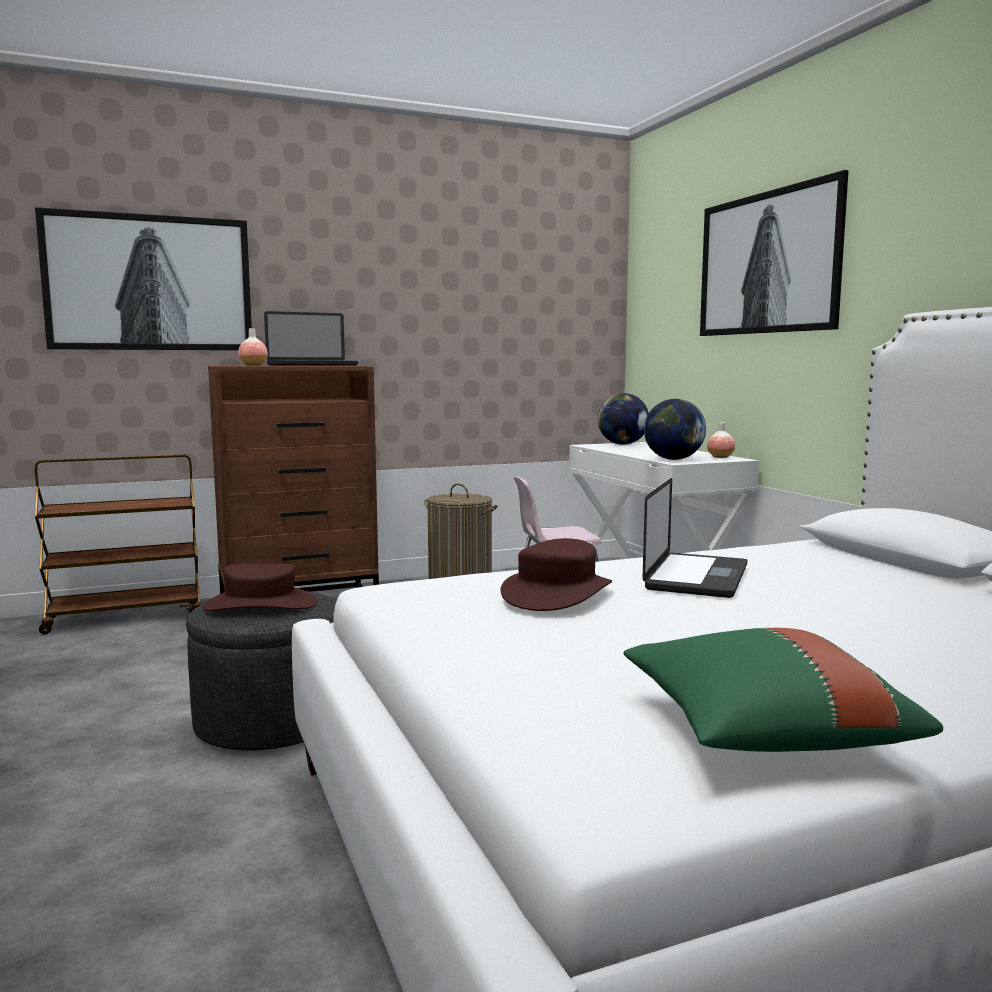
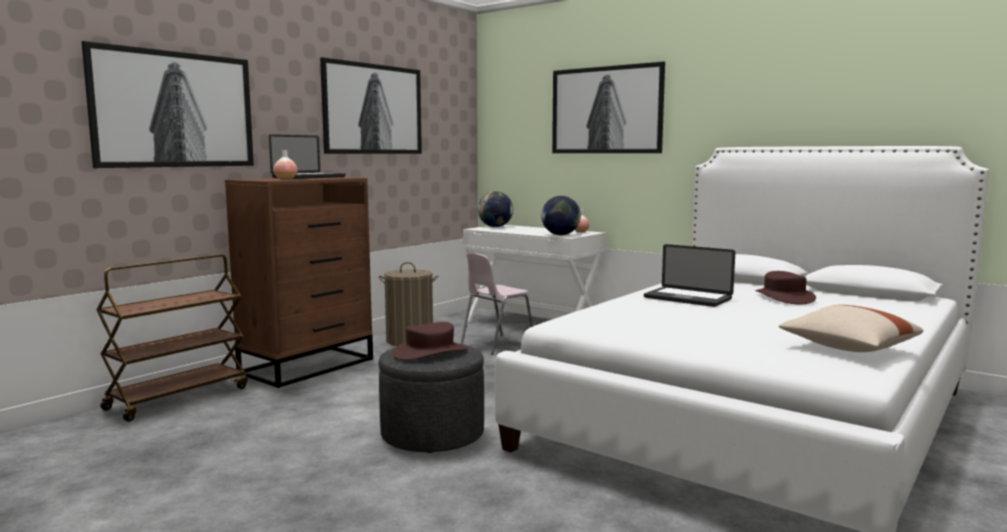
camera: 30 degrees left, 0 degrees up
brown hat [500,538,612,611] -> brown hat moved to [755,271,816,305]
green pillow [624,628,943,752] -> beige pillow [779,305,924,352]
laptop [643,478,747,598] -> laptop turned 135 degrees clockwise [644,244,735,307]
none -> picture [320,57,422,154]

